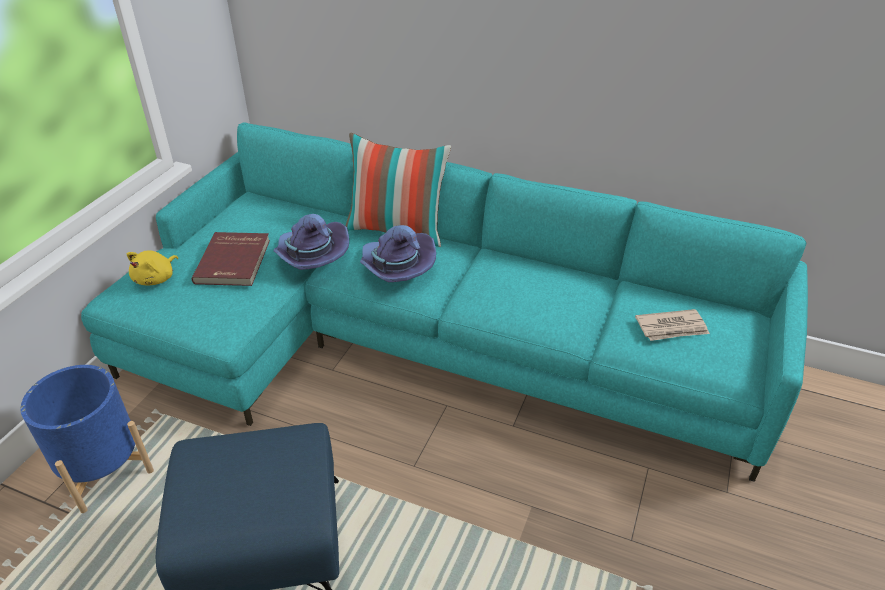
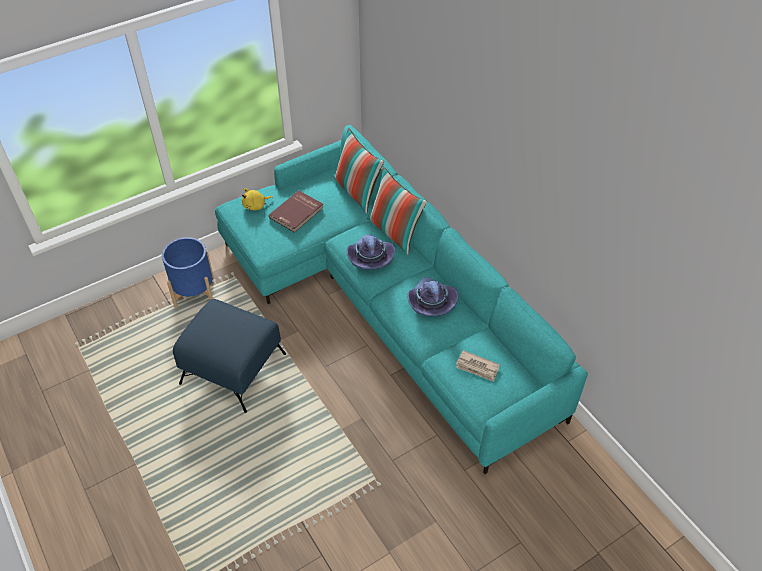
camera: 35 degrees right, 10 degrees up
purple hat [273,214,349,270] -> purple hat moved to [407,277,459,316]
none -> pillow [333,128,384,213]

